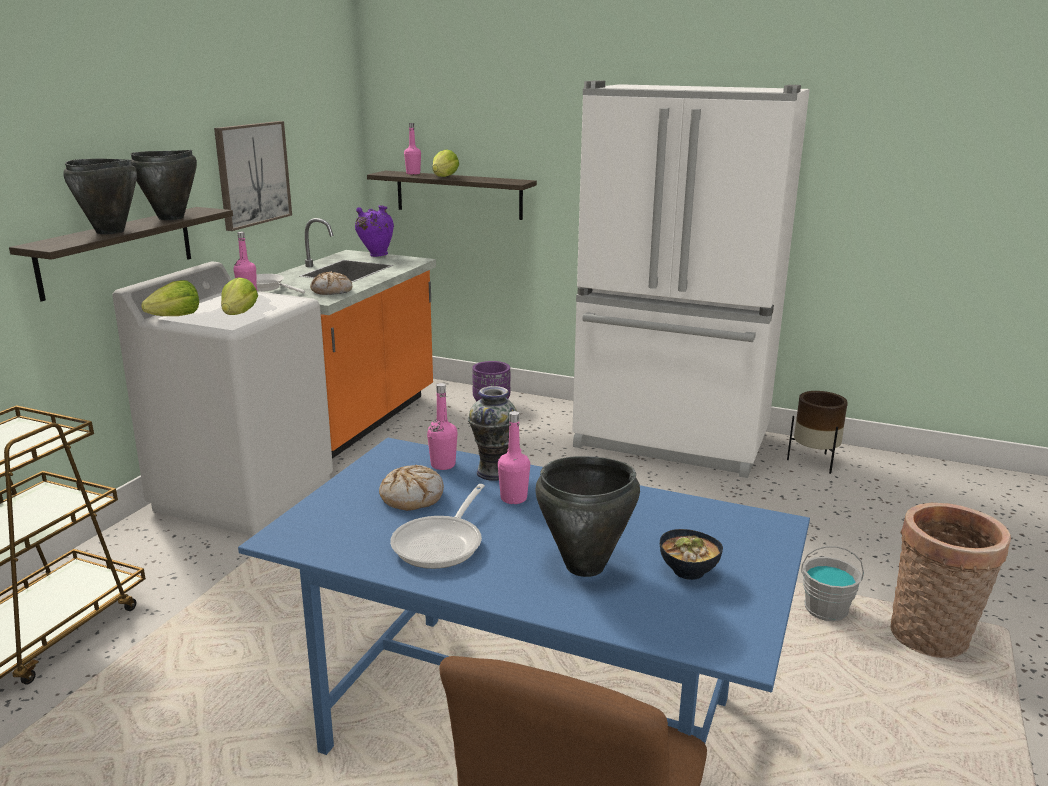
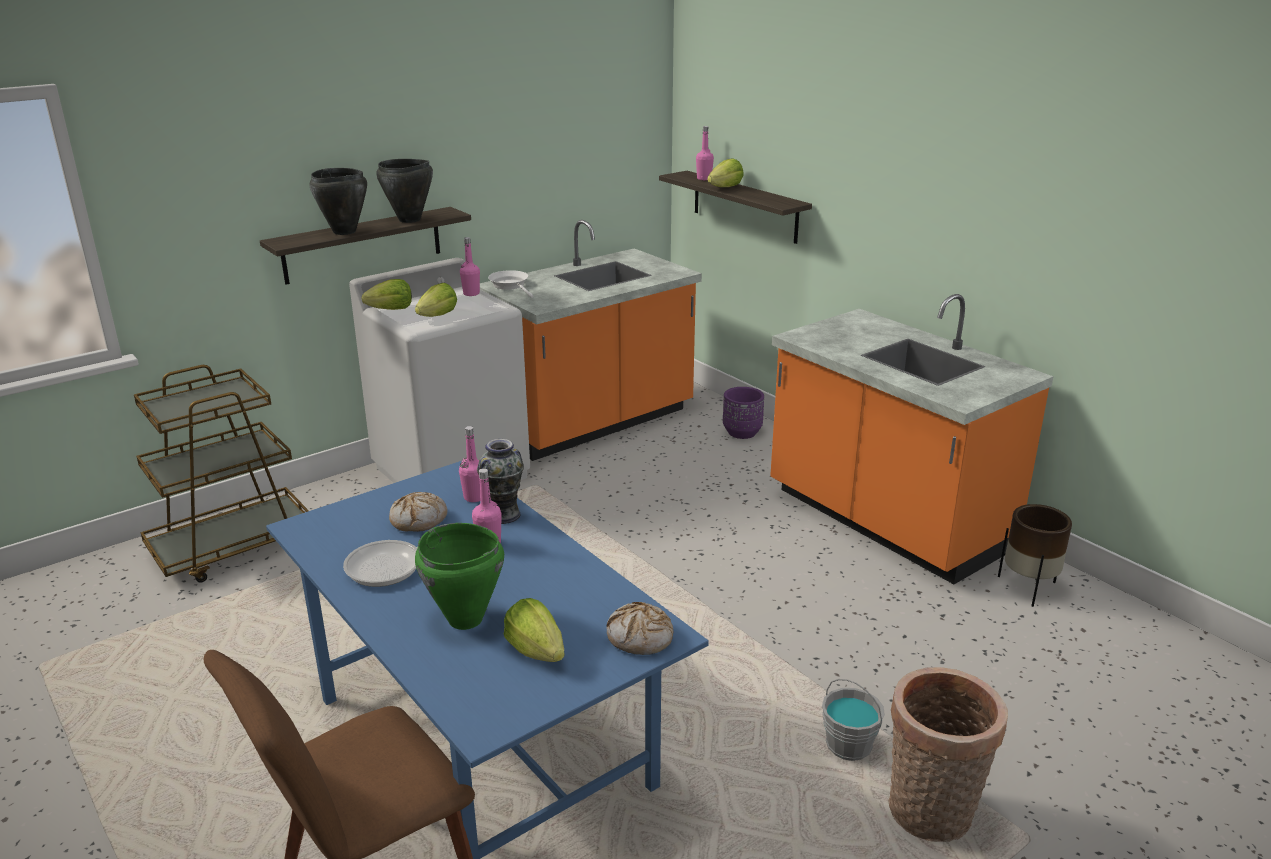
camera: 30 degrees right, 5 degrees up
picture [214,121,292,231] -> none
bread [310,271,352,295] -> bread moved to [606,602,673,655]
purple vase [355,205,394,257] -> none
black cooking pot [535,456,640,577] -> green cooking pot [415,523,504,630]
white fridge [572,80,810,478] -> orange counter [770,294,1054,584]
bowl [660,529,723,580] -> lettuce [504,598,565,662]

